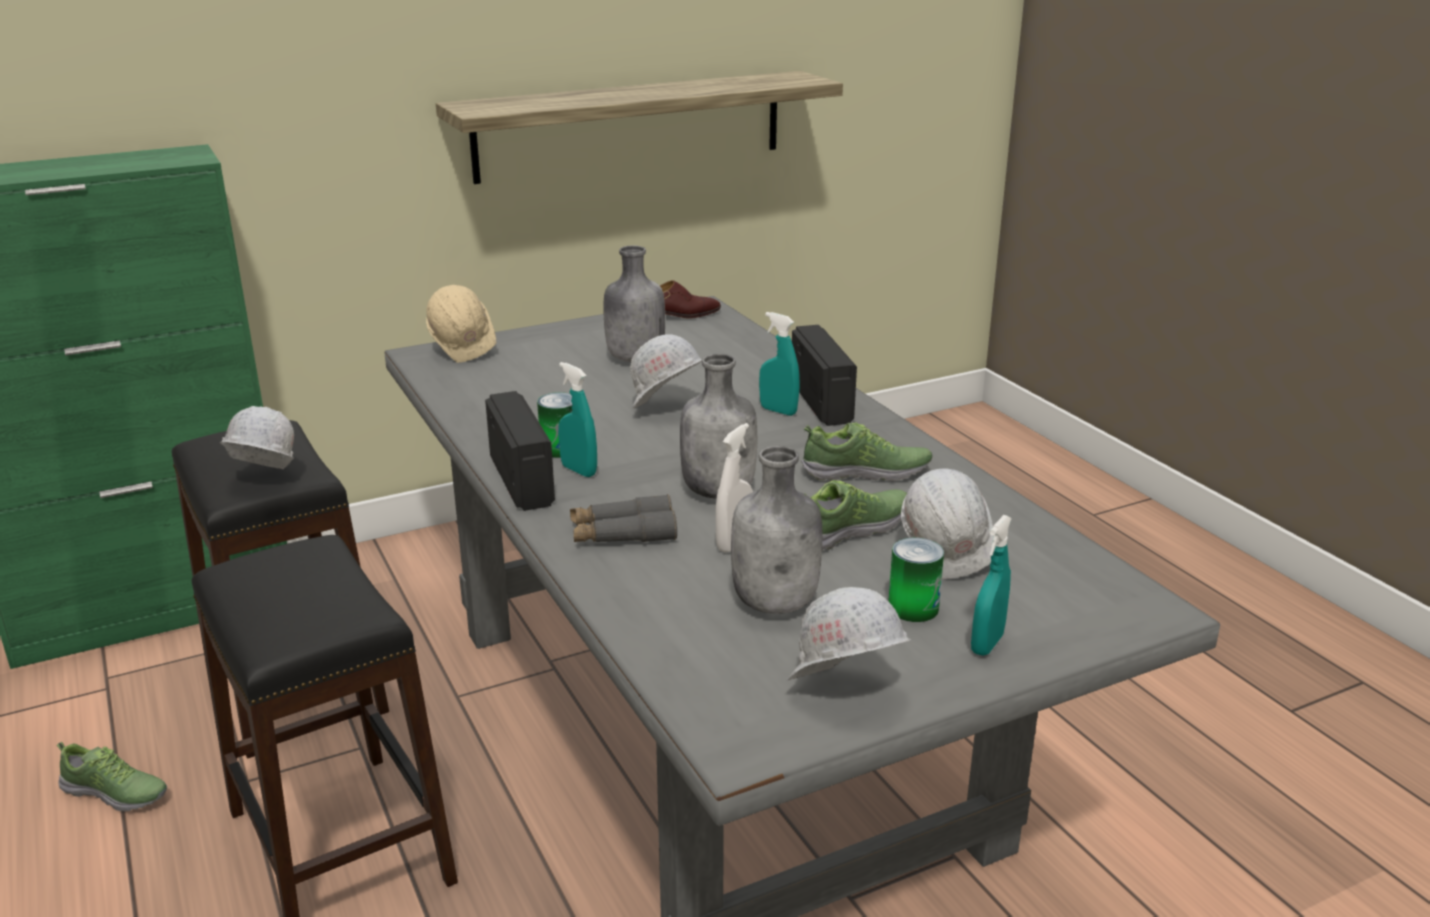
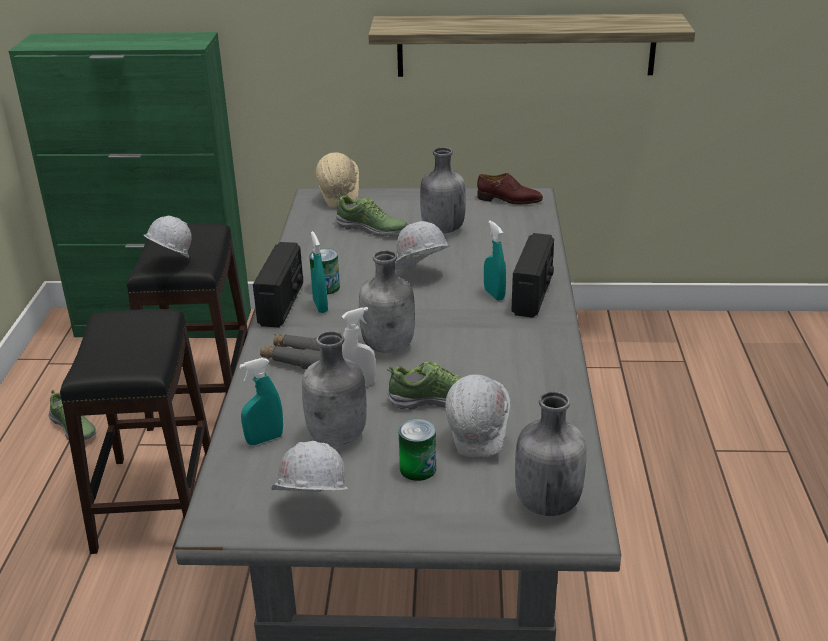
camera: 30 degrees right, 5 degrees up
shoe [801,423,932,481] -> shoe moved to [335,193,407,237]
turquoise spray bottle [971,515,1012,656] -> turquoise spray bottle moved to [239,358,283,445]
none -> grey bottle [515,391,587,516]

